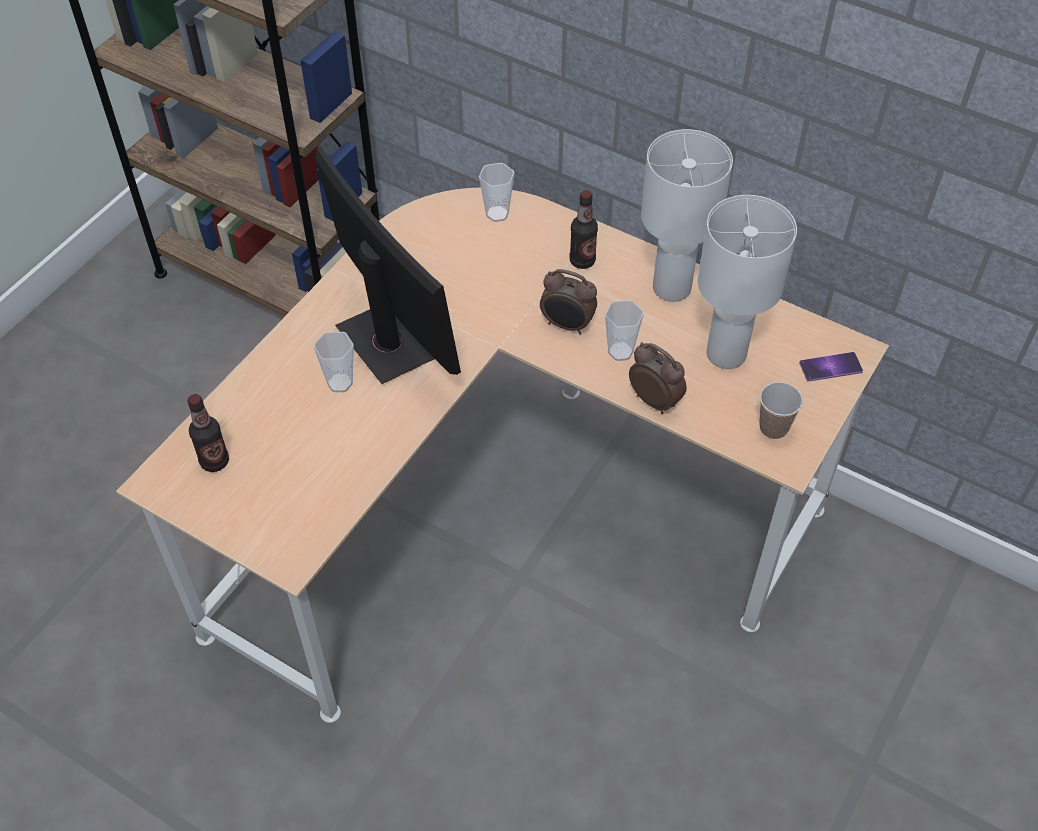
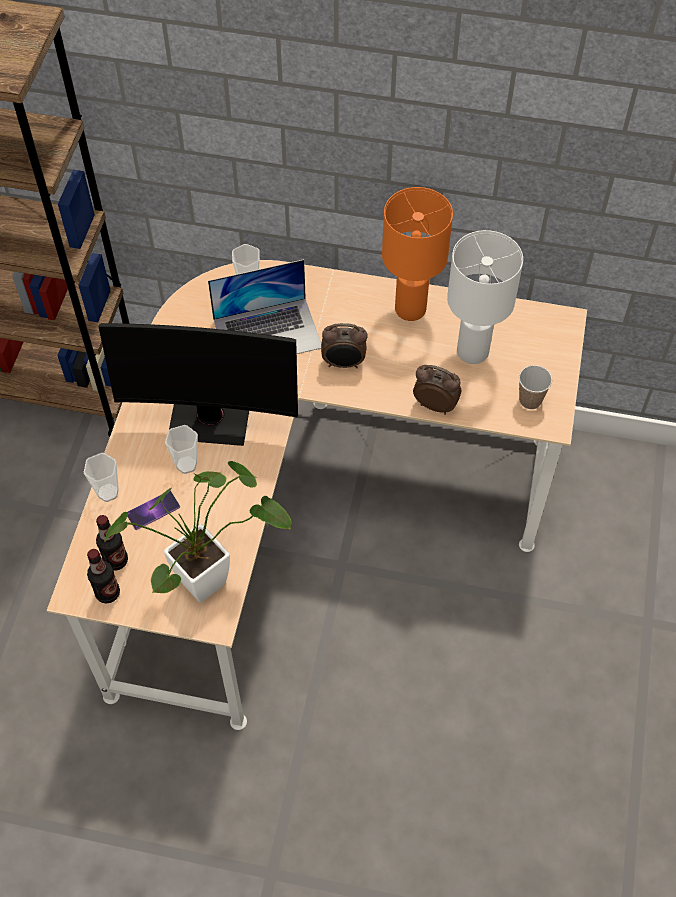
camera: 20 degrees left, 5 degrees up
monitor [315,147,461,384] -> monitor turned 150 degrees clockwise [99,323,298,446]
bottle [570,190,598,269] -> bottle moved to [87,549,120,604]
cup [605,300,644,361] -> cup moved to [83,453,119,502]
white table lamp [641,129,733,302] -> orange table lamp [382,187,453,321]
phone [799,352,863,382] -> phone moved to [127,491,180,530]
none -> potted plant [105,461,292,603]
none -> laptop [208,259,321,354]

